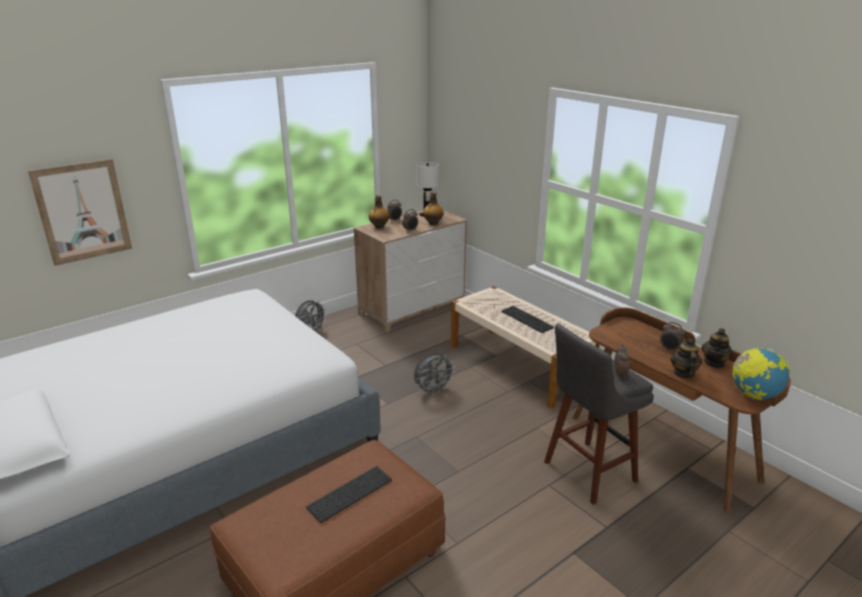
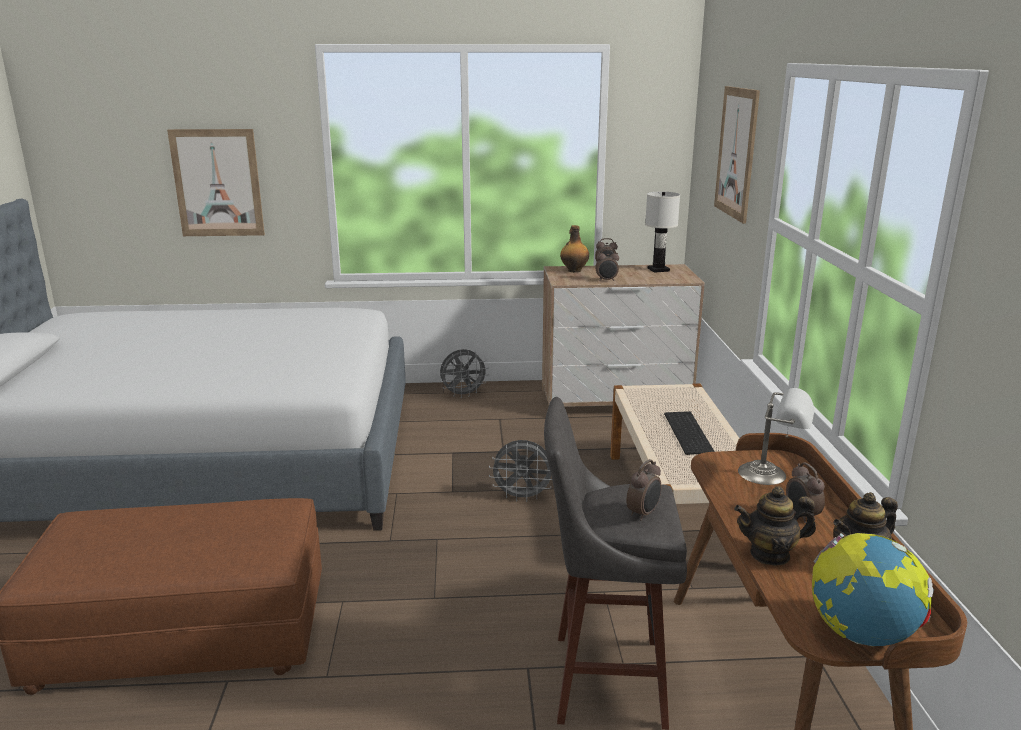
camera: 35 degrees right, 5 degrees down
keyboard [306,466,392,523] -> none
bottle [423,192,443,225] -> none
teapot [671,338,702,378] -> teapot turned 135 degrees counterclockwise [734,486,816,566]
none -> picture [714,86,760,224]
none -> white table lamp [738,388,814,485]

